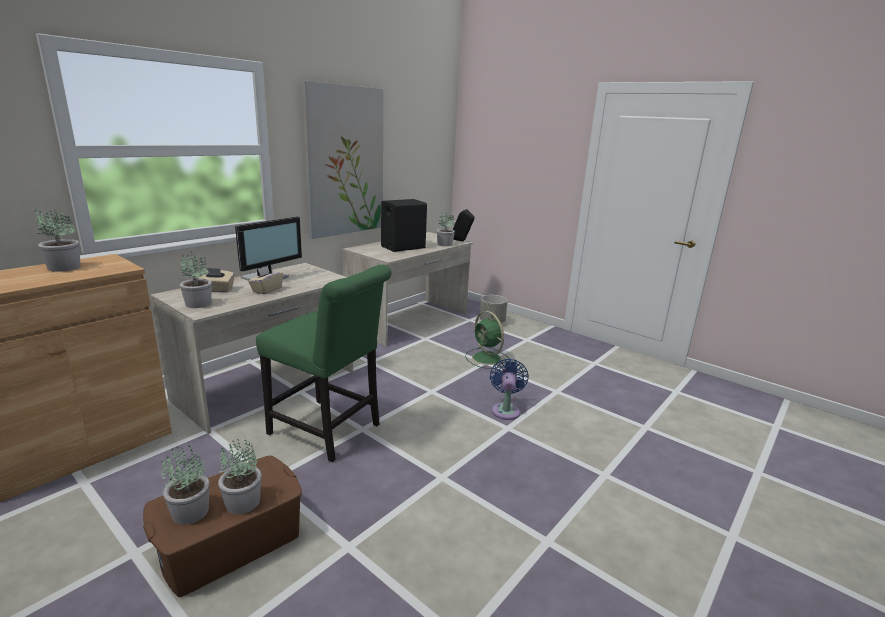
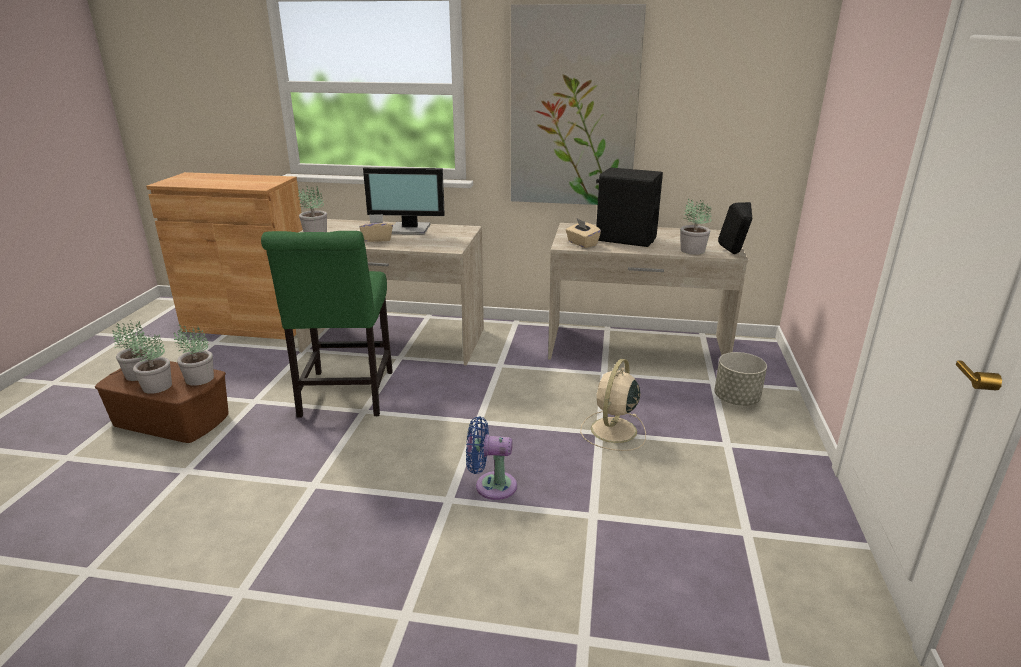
camera: 60 degrees right, 5 degrees up
potted plant [35,210,81,272] -> potted plant moved to [173,324,214,386]
beige tissue box [198,268,235,293] -> beige tissue box moved to [566,219,601,248]
green fan [465,311,510,369] -> beige fan [580,359,646,451]
blue fan [490,359,529,420] -> blue fan turned 150 degrees counterclockwise [466,416,517,500]

